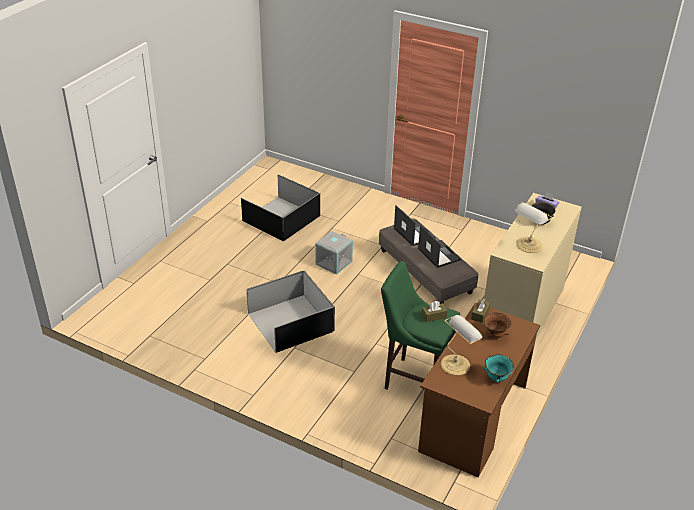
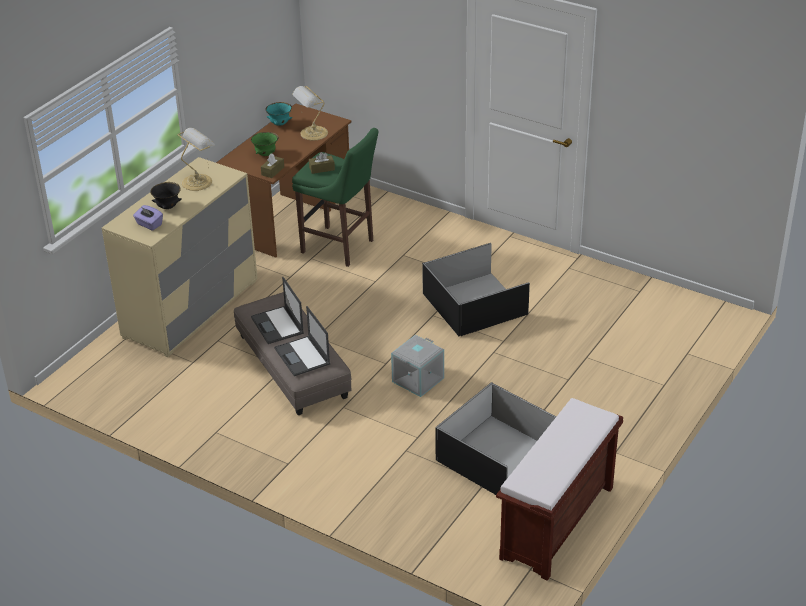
camera: 175 degrees left, 0 degrees up
brown bowl [484,312,511,338] -> green bowl [251,132,279,156]
none -> brown bench [496,398,623,581]

